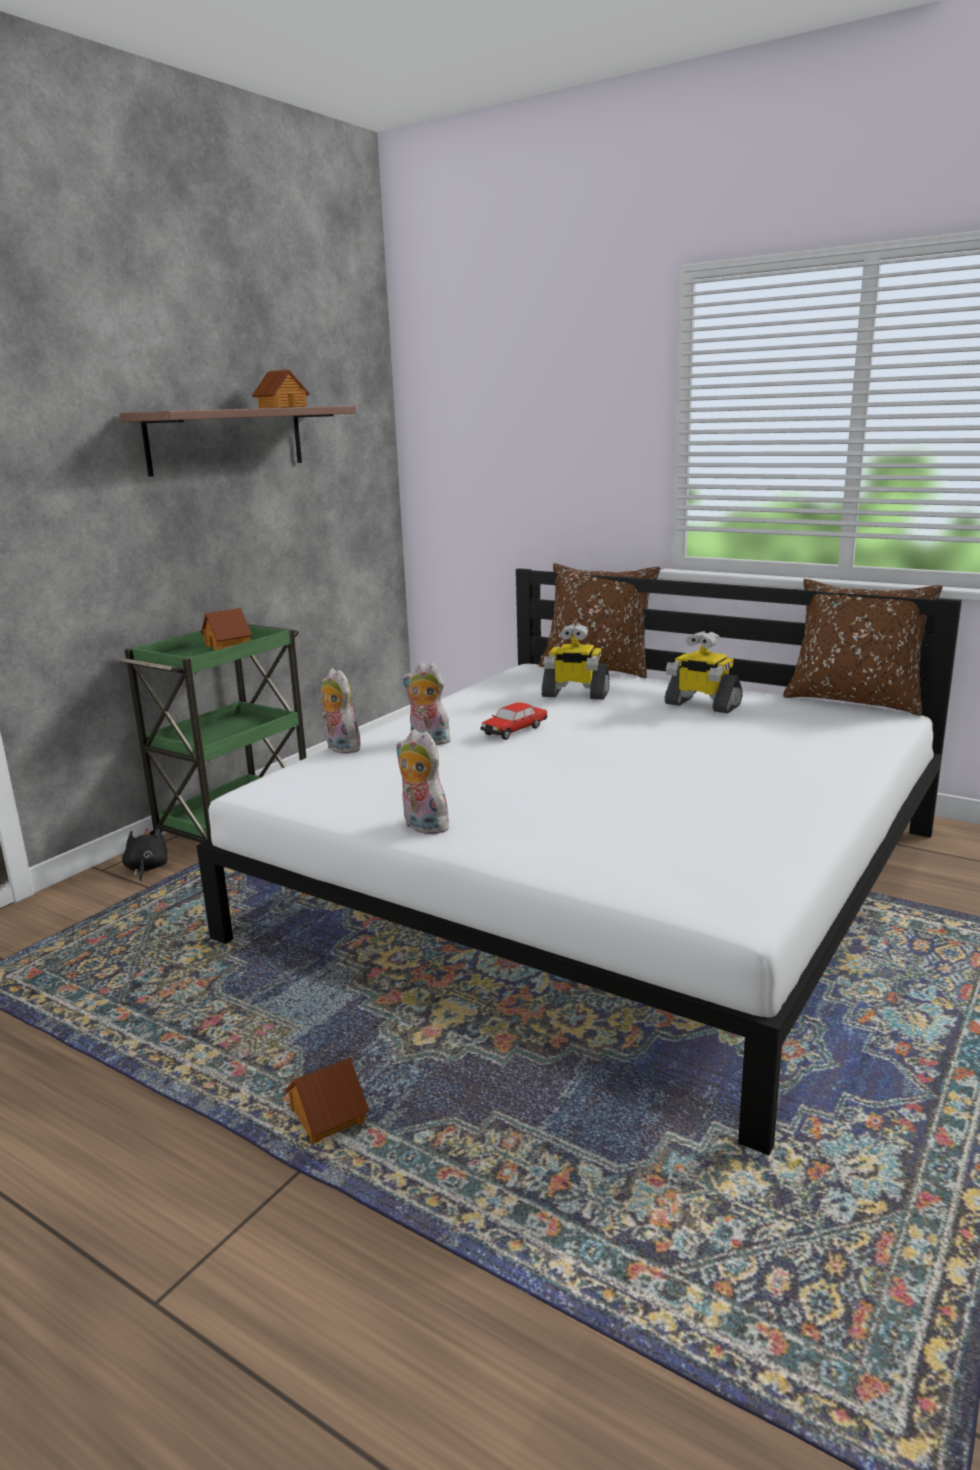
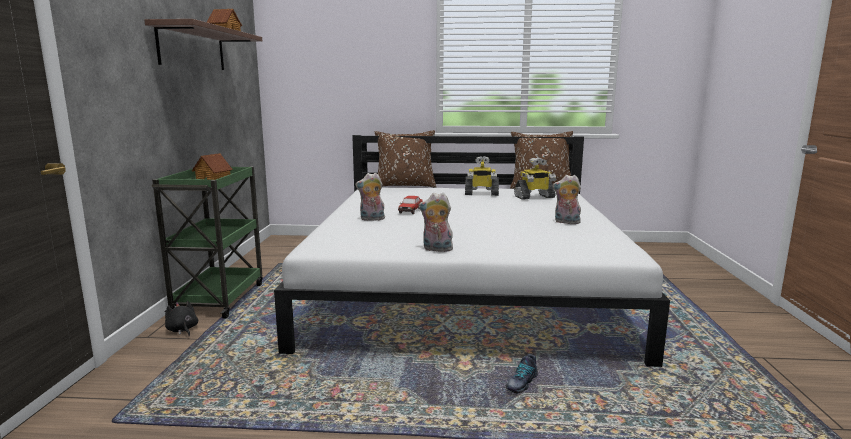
camera: 30 degrees left, 5 degrees down
toy house [285,1057,370,1144] -> none
plush toy [321,668,361,754] -> plush toy moved to [553,175,581,224]
toy robot [541,624,609,700] -> toy robot moved to [514,158,556,199]
none -> shoe [506,354,538,394]

